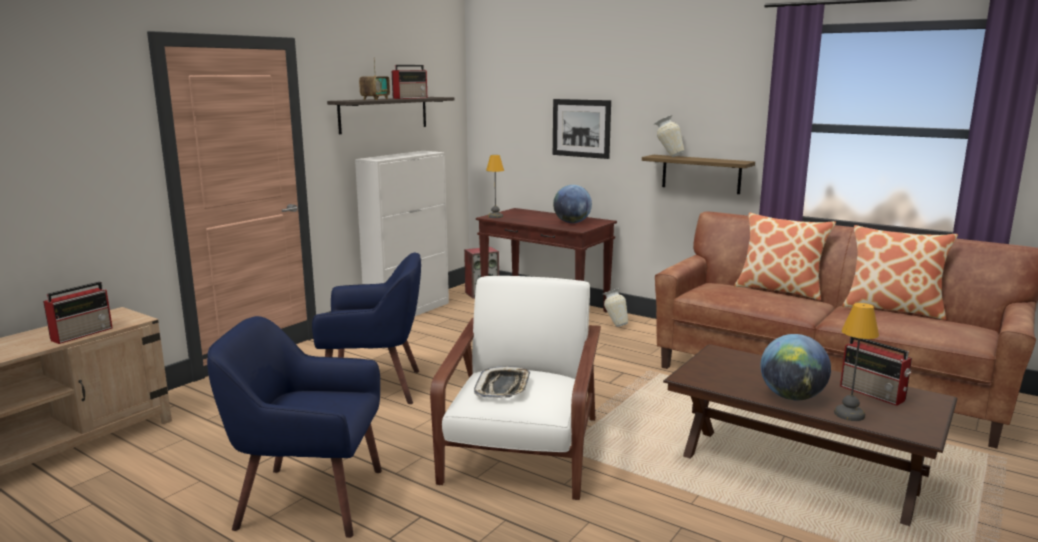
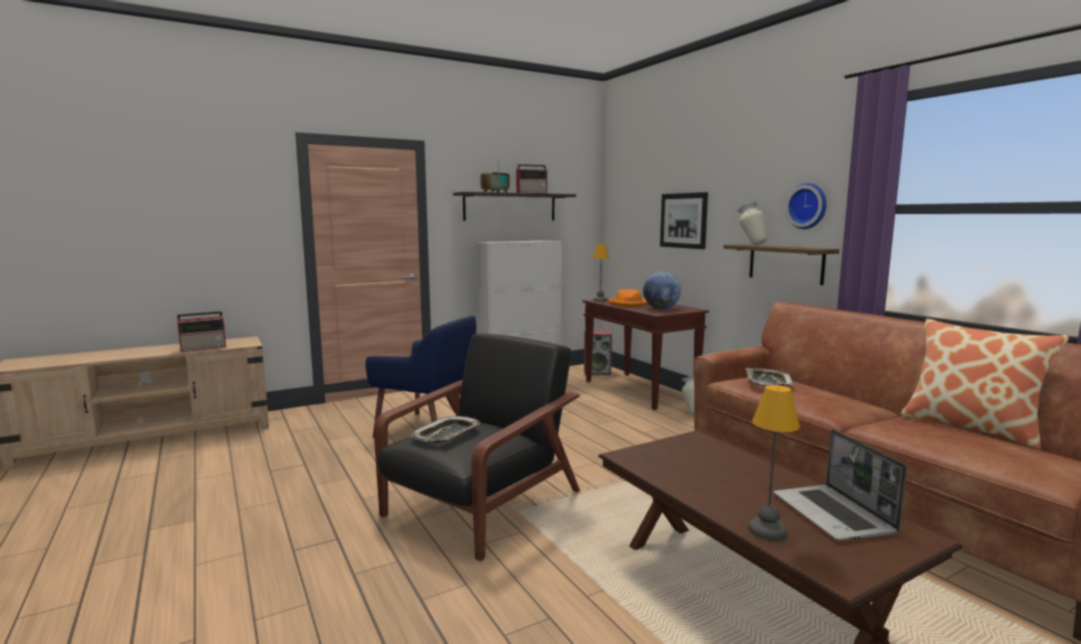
camera: 25 degrees right, 5 degrees down
blue armchair [207,316,382,538] -> none
white armchair [430,276,601,500] -> black armchair [374,333,580,561]
pillow [734,213,836,301] -> none
globe [761,334,831,400] -> none
radio [840,337,912,406] -> laptop [773,429,907,541]
none -> orange hat [608,289,648,307]
none -> tray [746,368,794,386]
none -> wall clock [785,183,827,229]

